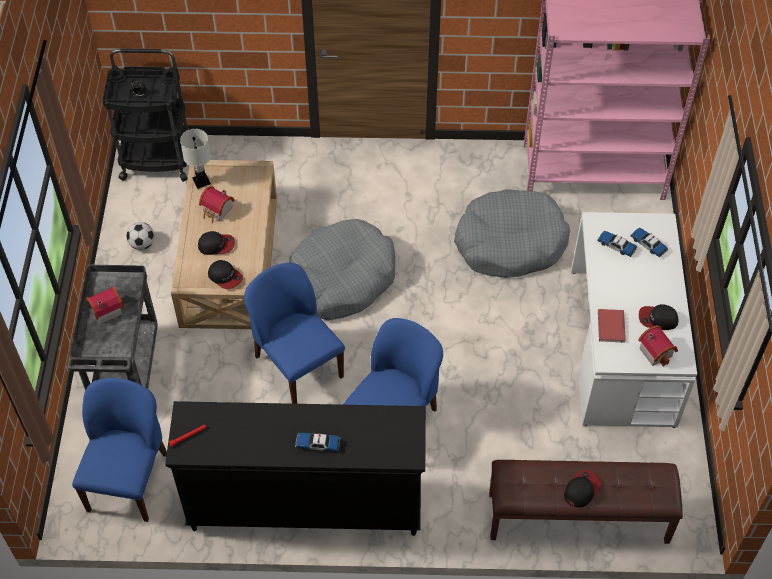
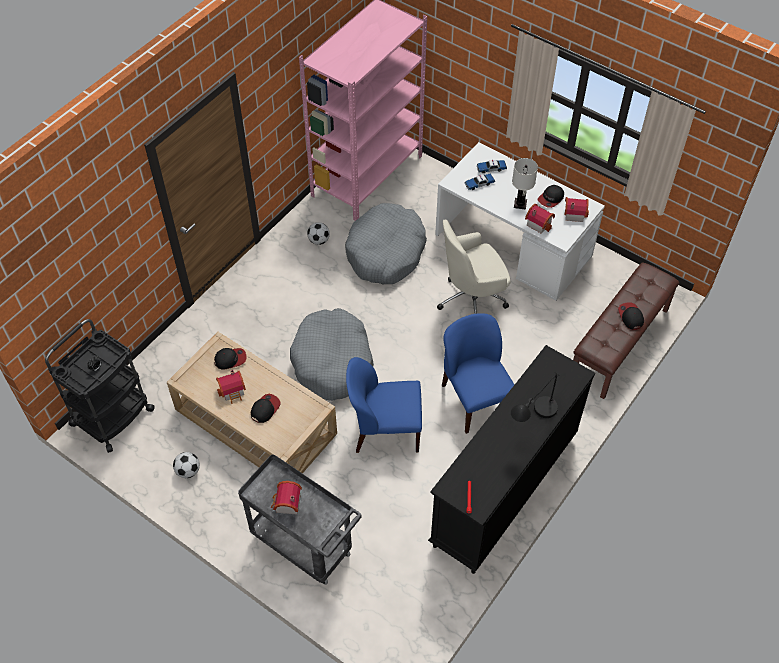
camera: 55 degrees left, 0 degrees up
blue chair [72,378,167,522] -> none
white table lamp [180,129,211,189] -> white table lamp moved to [512,158,538,210]
cap [208,260,243,289] -> cap moved to [214,348,246,370]
toy car [295,432,341,452] -> black table lamp [511,373,559,422]
red book [598,309,626,343] -> toy house [525,204,555,234]
none -> football [307,222,330,245]
none -> beige office chair [437,220,511,314]

